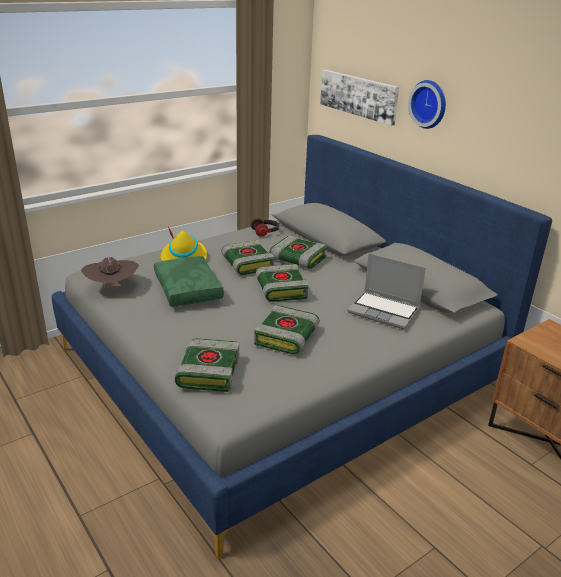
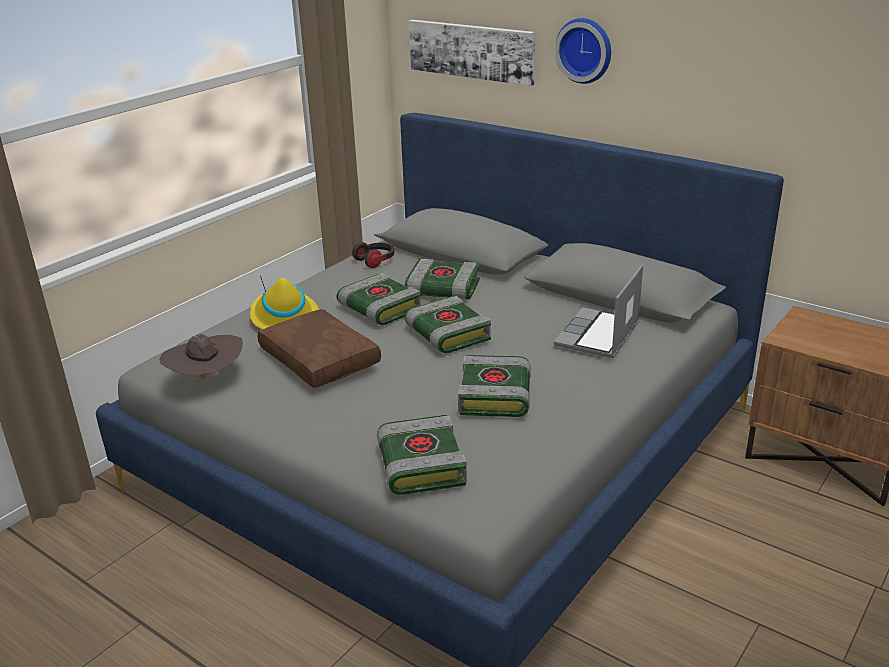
camera: 15 degrees left, 0 degrees up
green pillow [154,256,224,306] -> brown pillow [258,309,381,388]
laptop [347,253,426,329] -> laptop turned 105 degrees clockwise [554,265,643,358]

